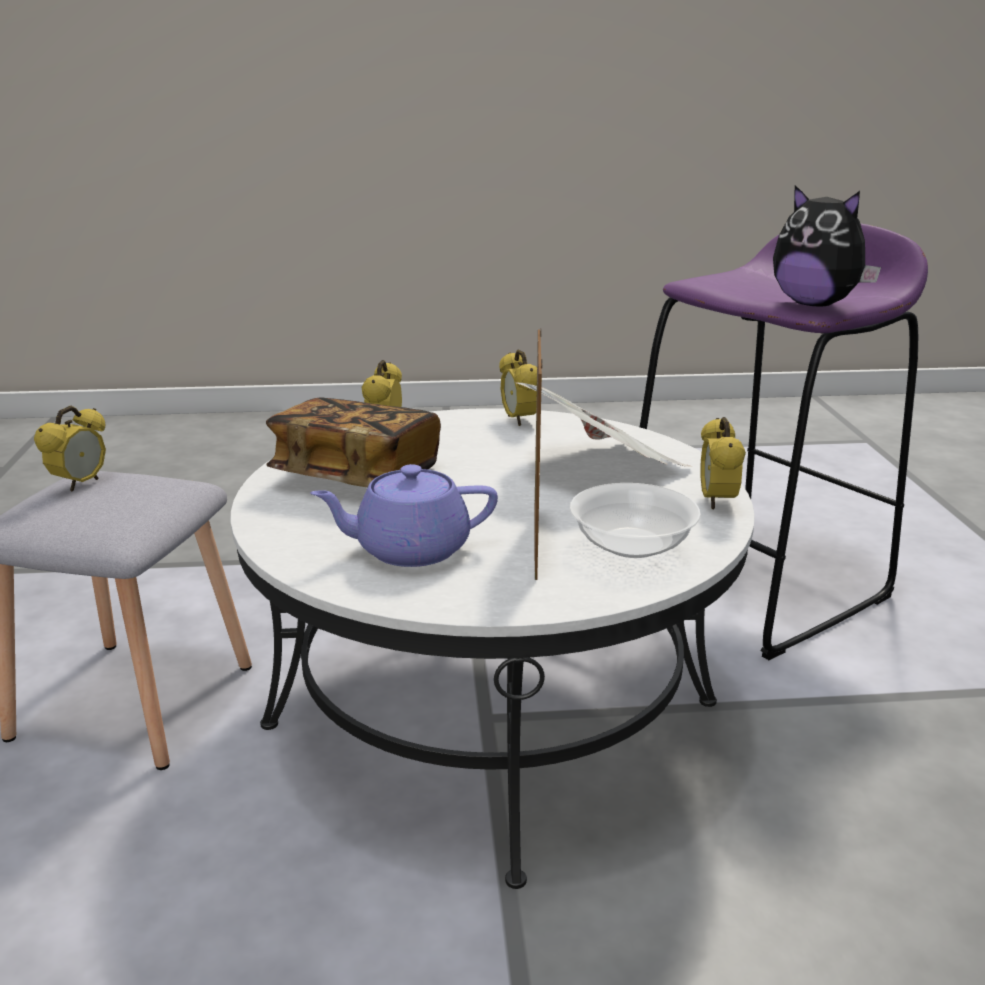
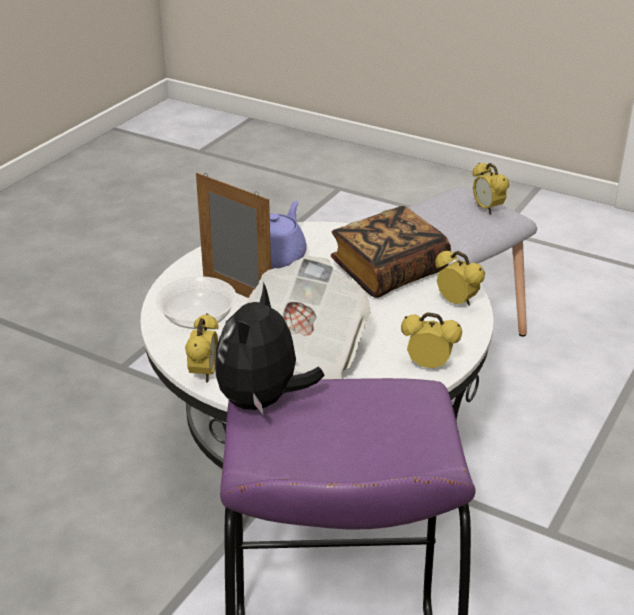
camera: 125 degrees right, 10 degrees up
alarm clock [700,417,746,510] -> alarm clock turned 60 degrees clockwise [185,313,219,382]
plush toy [773,185,881,306] -> plush toy turned 60 degrees counterclockwise [215,282,325,415]

